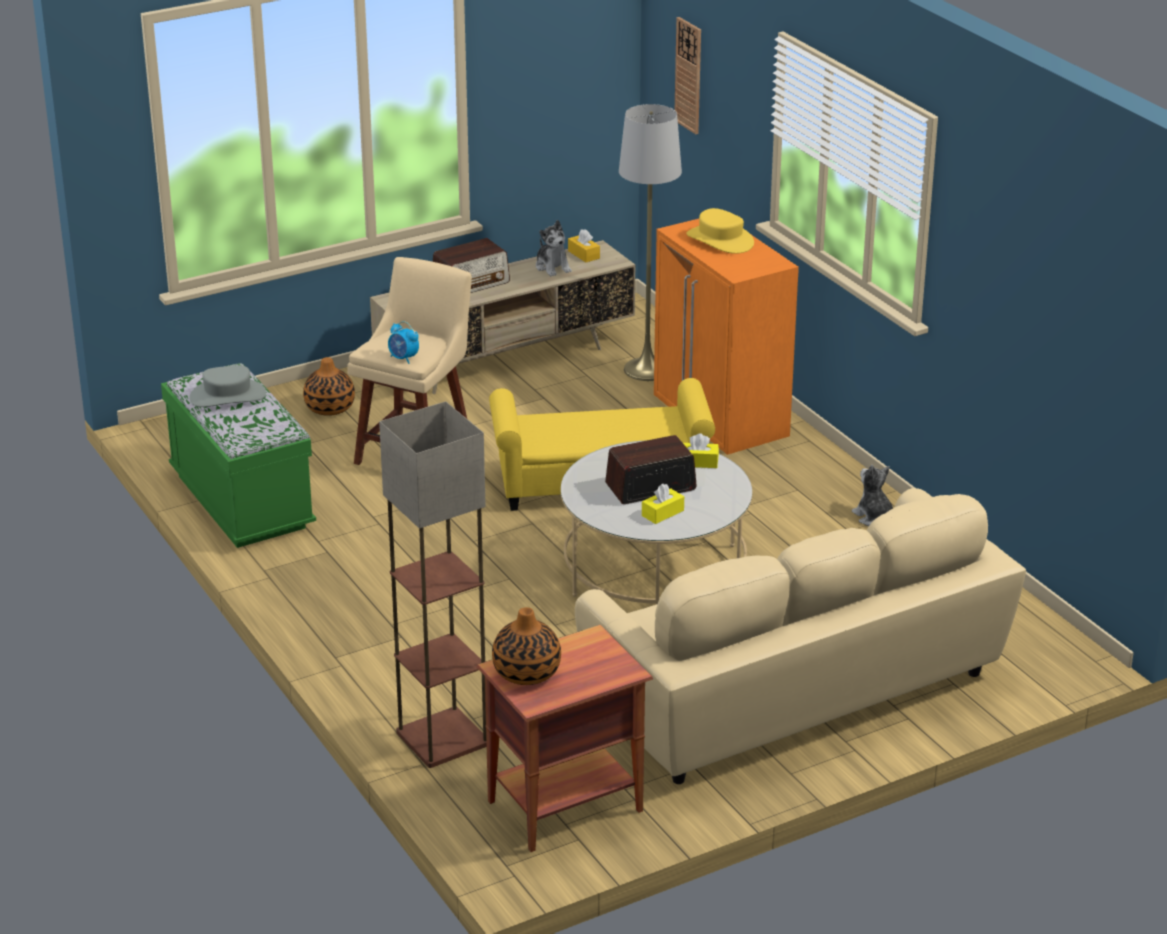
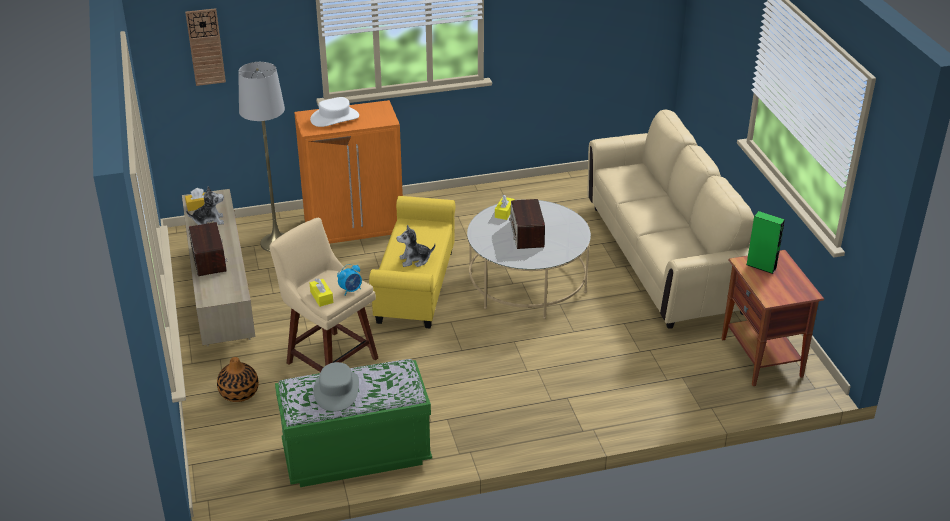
camera: 75 degrees left, 5 degrees up
floor lamp [379,401,487,768] -> none
vase [492,607,561,685] -> none
yellow tissue box [642,484,684,524] -> yellow tissue box moved to [310,278,333,307]
yellow hat [686,208,754,254] -> white hat [310,97,359,127]
plush toy [852,465,893,526] -> plush toy moved to [396,225,435,267]
none -> green speaker [746,211,785,274]

